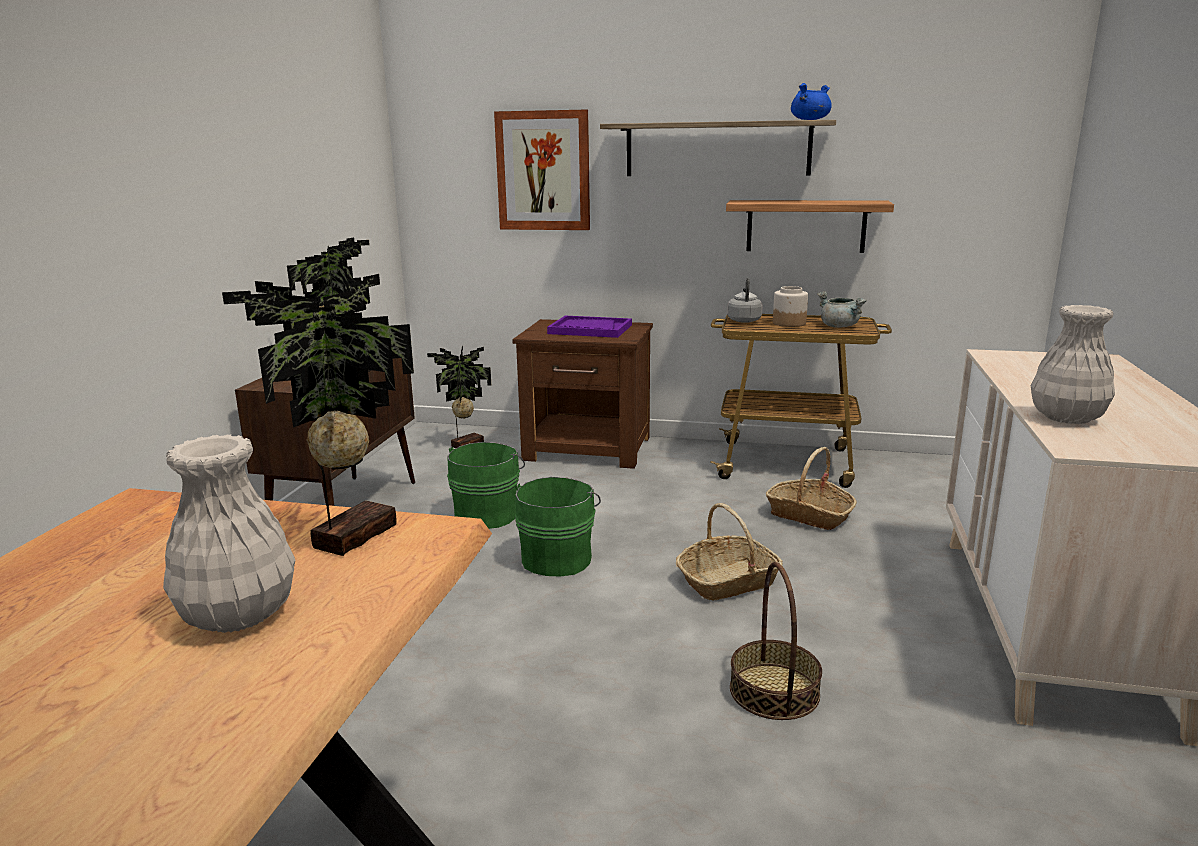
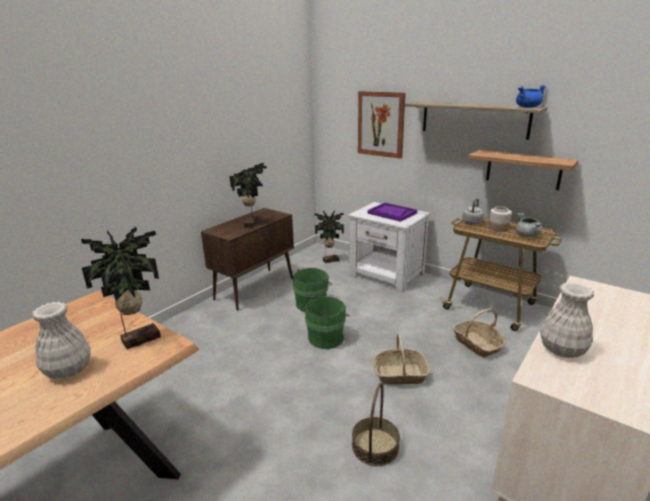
camera: 25 degrees right, 5 degrees up
brown nightstand [512,319,653,469] -> white nightstand [348,202,431,292]

